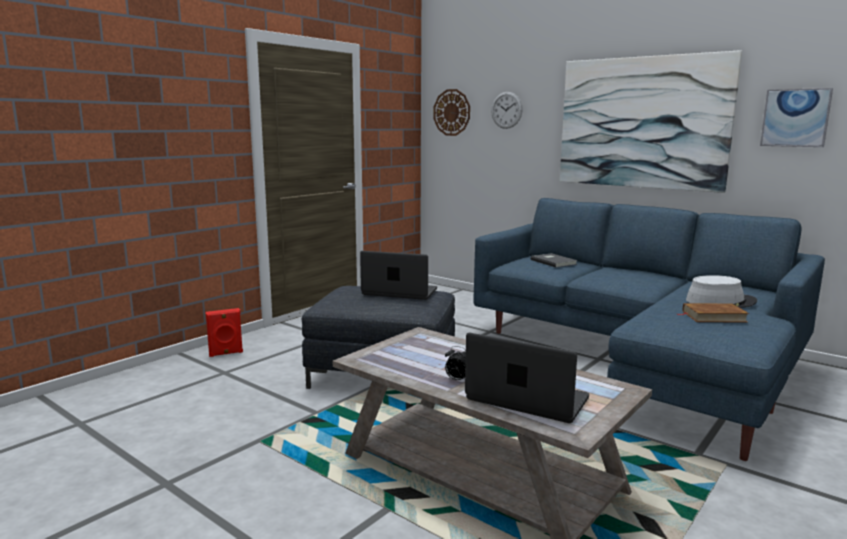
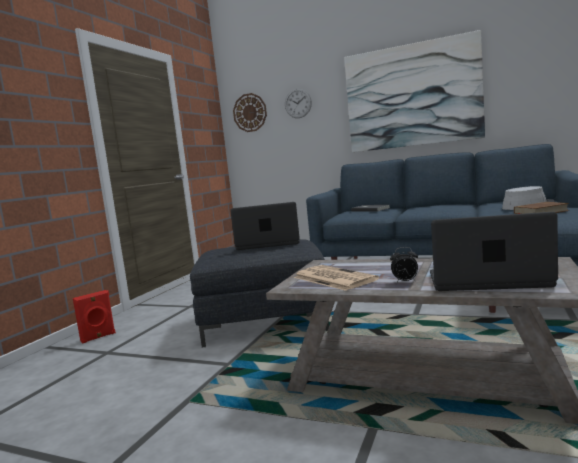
camera: 15 degrees left, 5 degrees down
picture [760,88,833,147] -> none
none -> newspaper [294,265,379,291]

